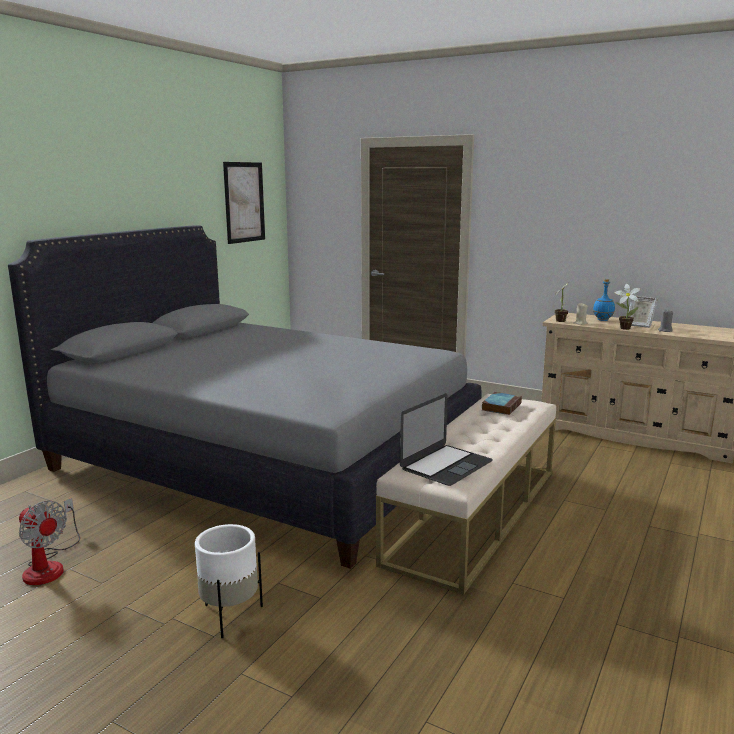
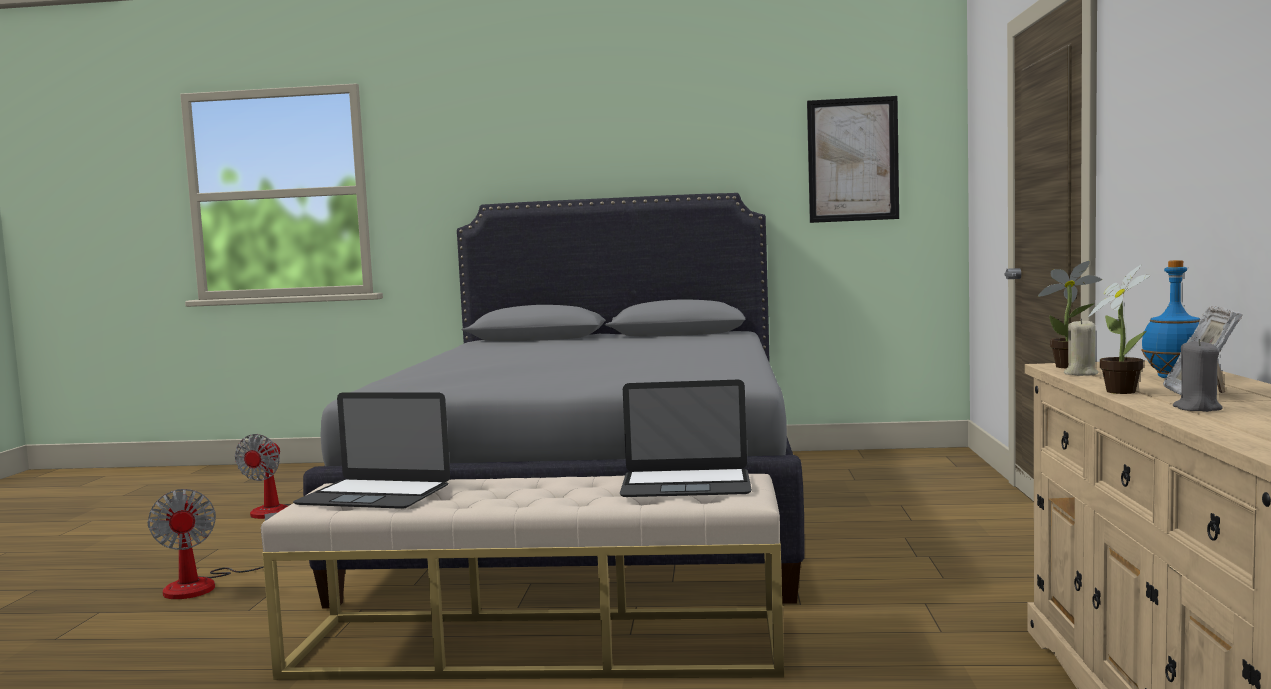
camera: 65 degrees right, 10 degrees down
white planter [195,524,263,638] -> fan [147,489,277,599]
book [482,392,522,415] -> laptop [620,380,752,497]

